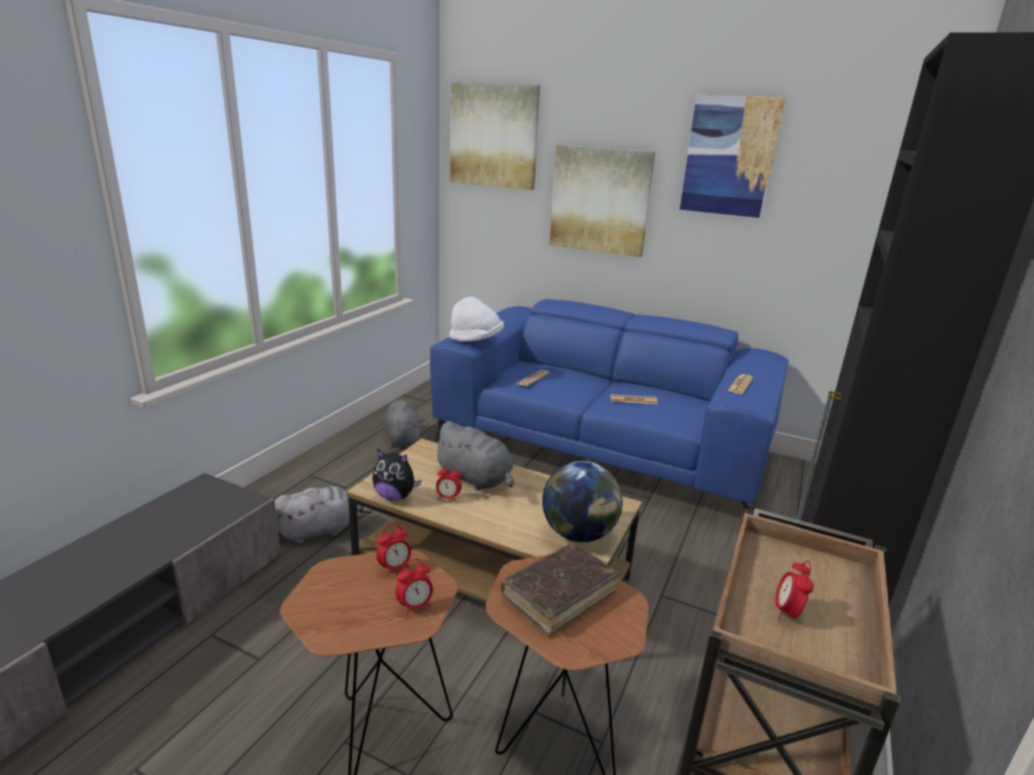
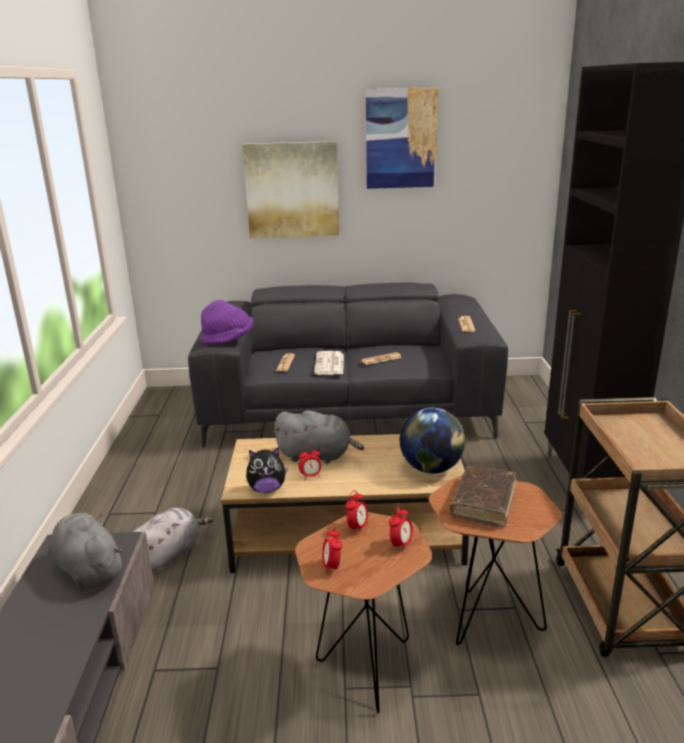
camera: 25 degrees left, 0 degrees up
grey plush toy [385,400,420,446] -> grey plush toy moved to [51,513,123,590]
blue sofa [430,299,789,513] -> grey sofa [188,283,508,448]
white hat [449,297,504,342] -> purple hat [201,300,253,345]
picture [450,82,540,190] -> none
alarm clock [775,561,814,620] -> alarm clock moved to [322,527,343,575]
none -> newspaper [314,351,344,375]

